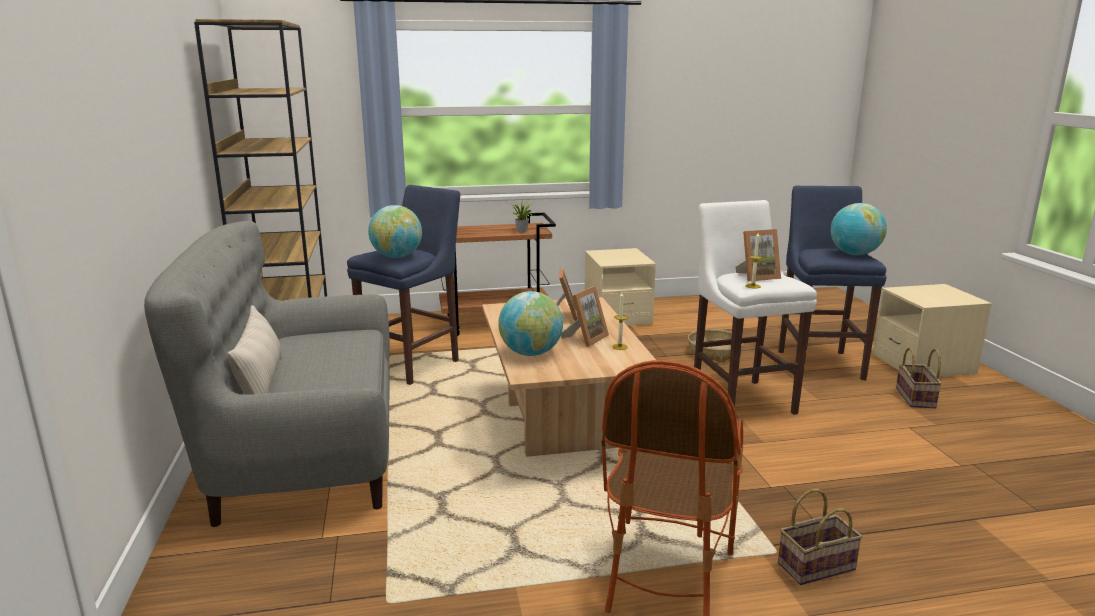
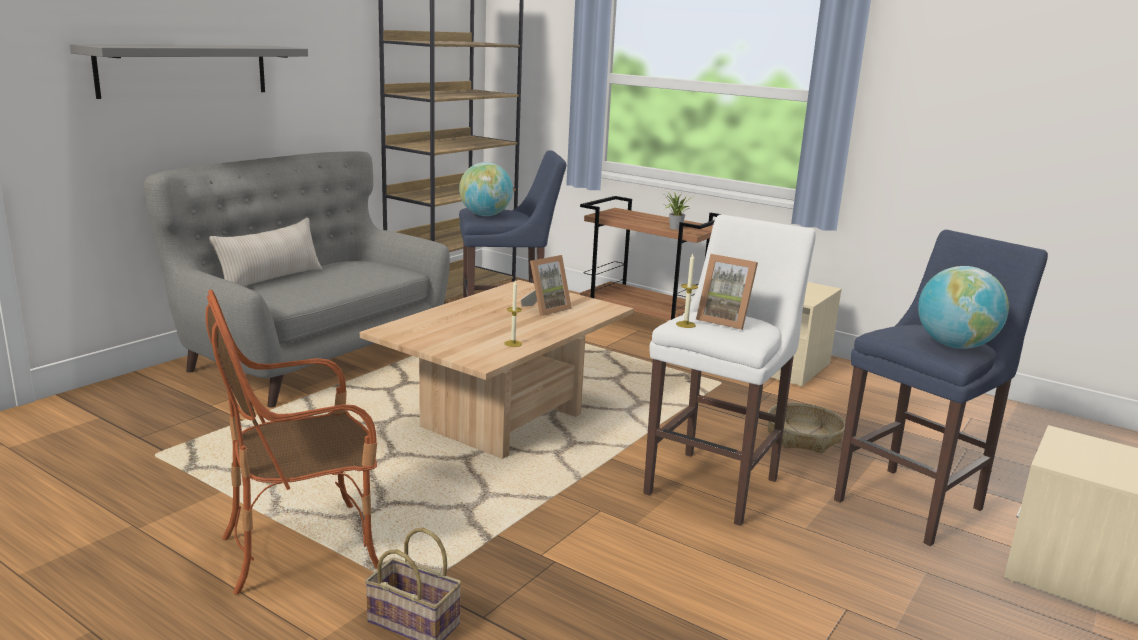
camera: 45 degrees right, 0 degrees up
globe [498,291,563,356] -> none
picture frame [561,286,609,347] -> none
basket [896,347,942,408] -> none
none -> grey shelf [70,44,308,99]

